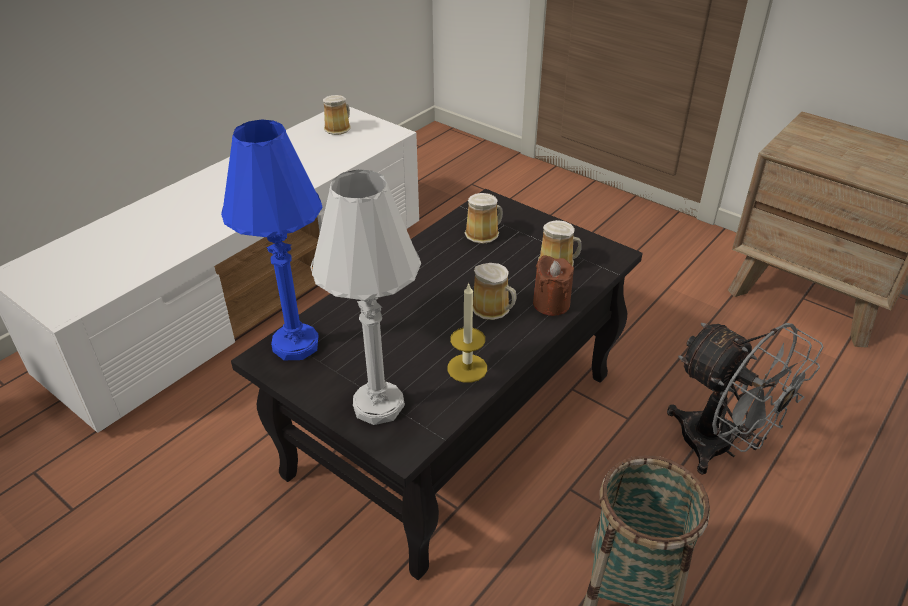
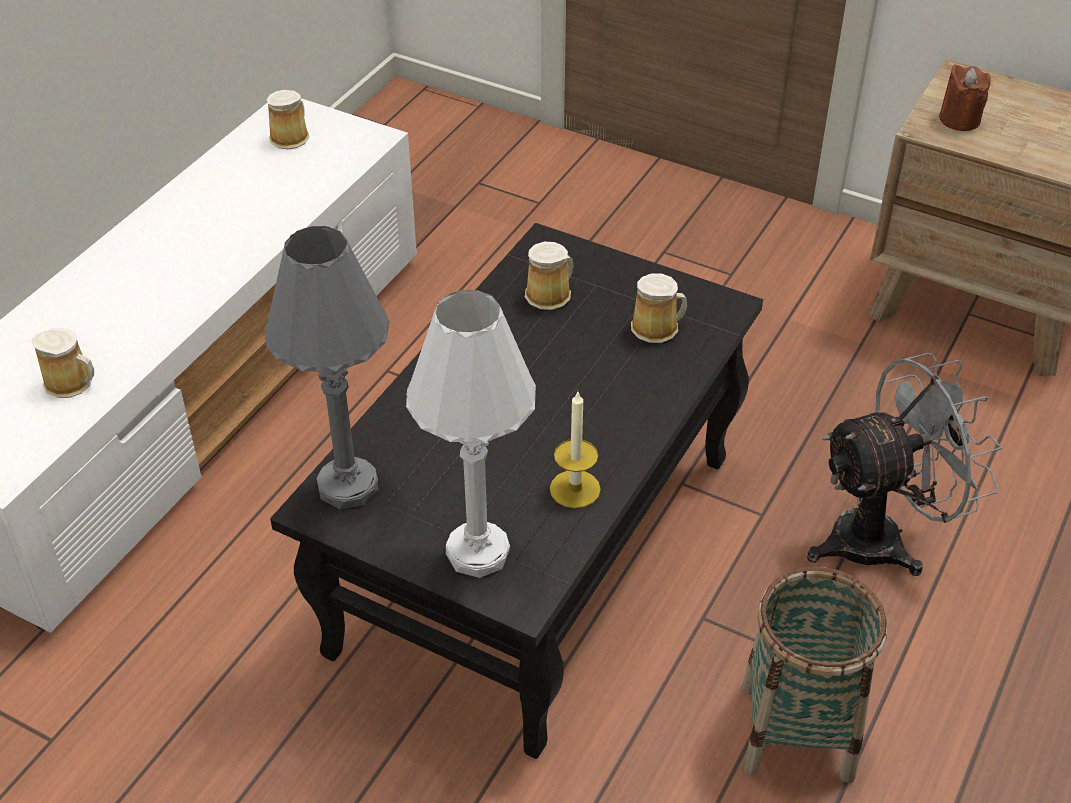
camera: 10 degrees left, 5 degrees up
blue table lamp [221,120,323,360] -> grey table lamp [264,226,390,509]
mug [473,263,517,320] -> mug moved to [31,328,94,398]
brown candle [533,255,574,316] -> brown candle moved to [939,65,991,131]
grey fan [667,323,823,475] -> grey fan turned 60 degrees counterclockwise [807,353,1003,576]

